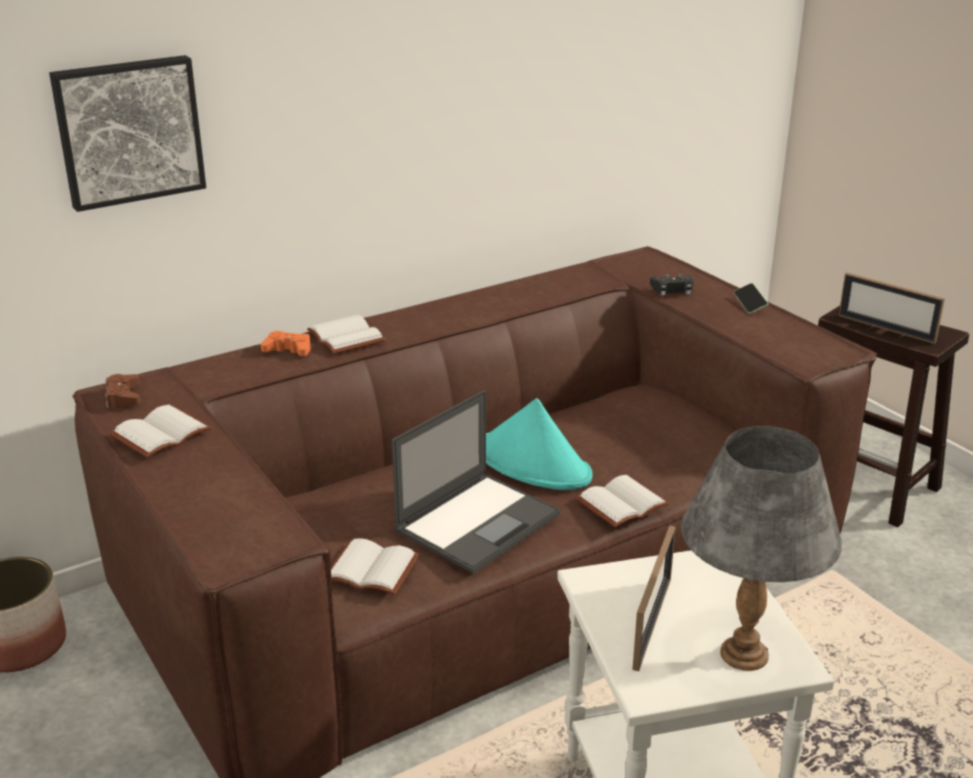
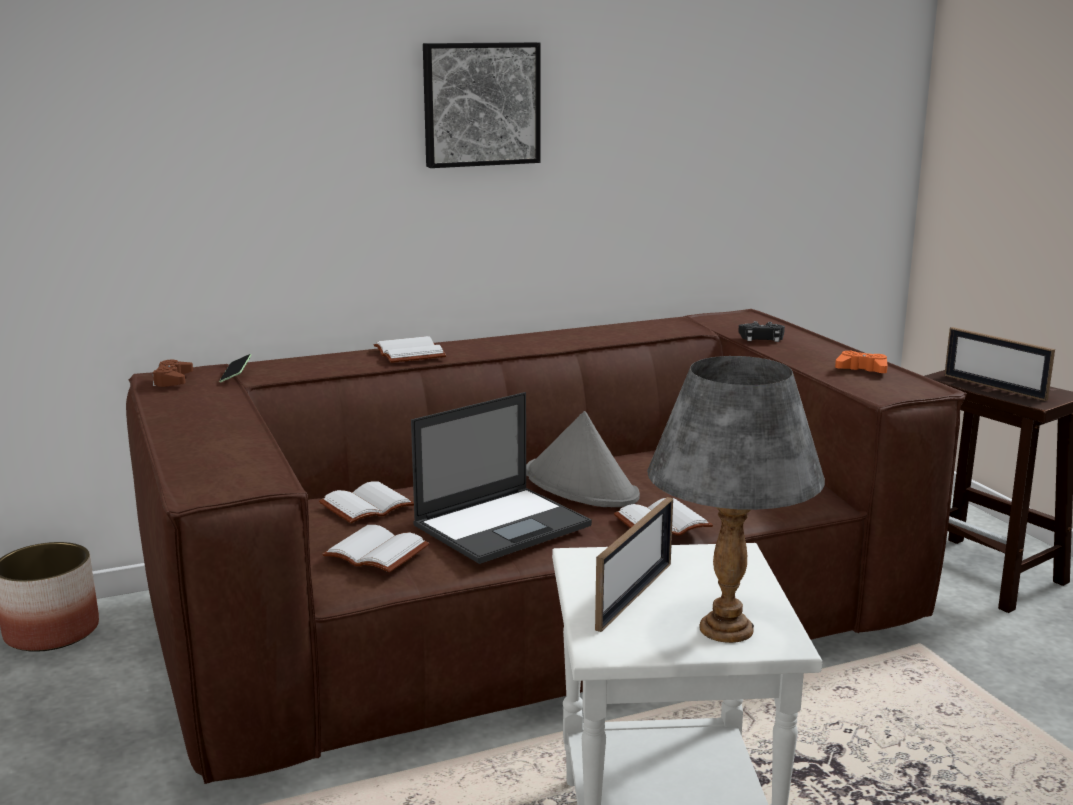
camera: 10 degrees right, 10 degrees down
picture [49,55,206,212] -> picture moved to [423,42,541,168]
white book [110,405,211,458] -> white book moved to [319,481,414,523]
orange game controller [261,331,311,356] -> orange game controller moved to [835,350,888,373]
turquoise hat [486,398,592,490] -> grey hat [526,411,640,507]
phone [734,283,768,314] -> phone moved to [219,354,252,382]

